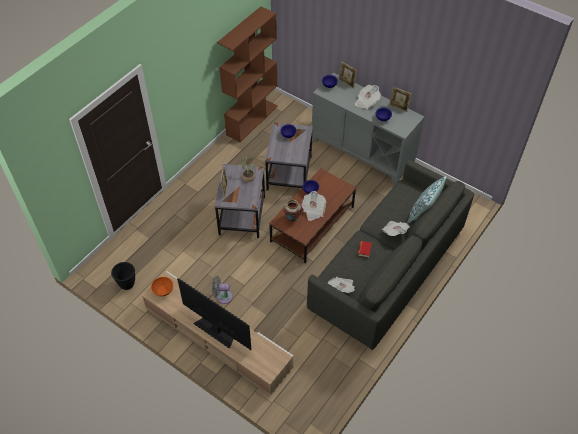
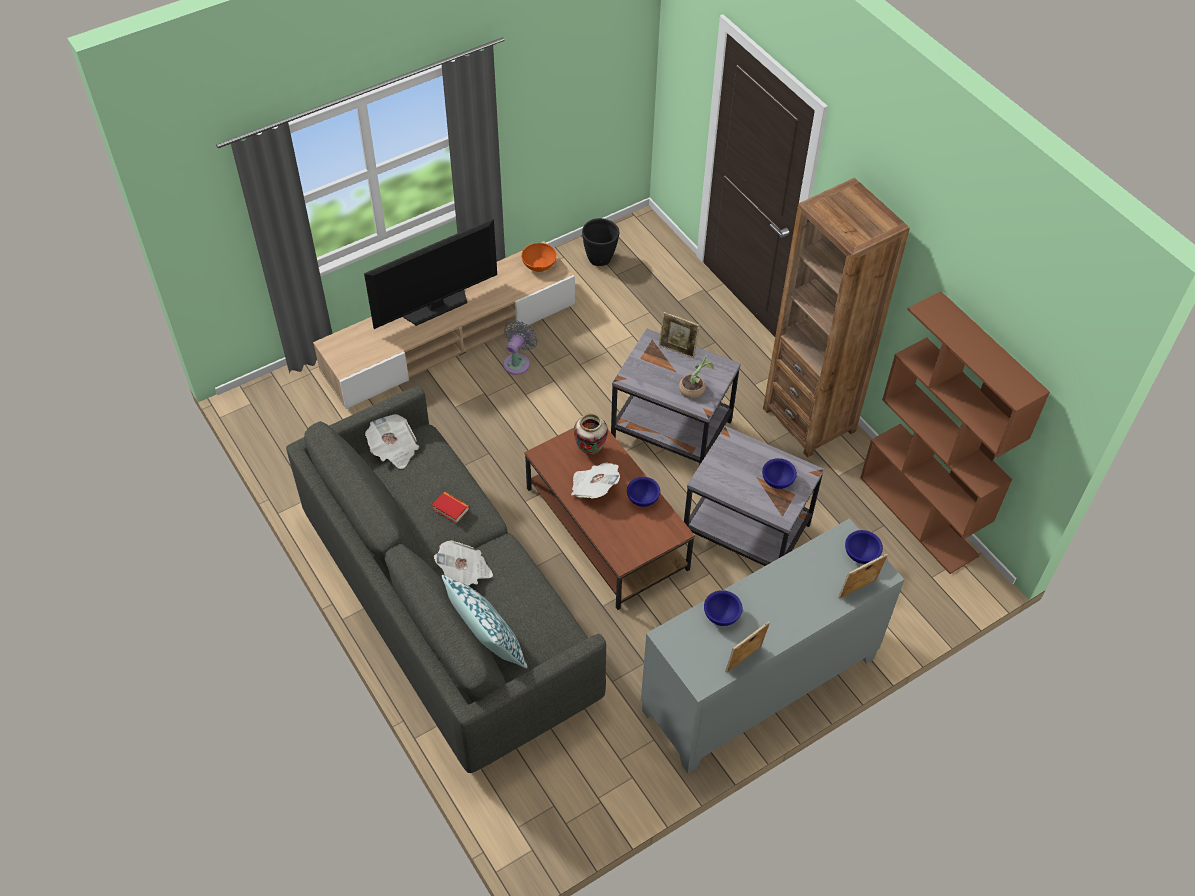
camera: 110 degrees right, 0 degrees up
newspaper [355,85,381,110] -> none
none -> brown bookcase [763,178,910,458]

